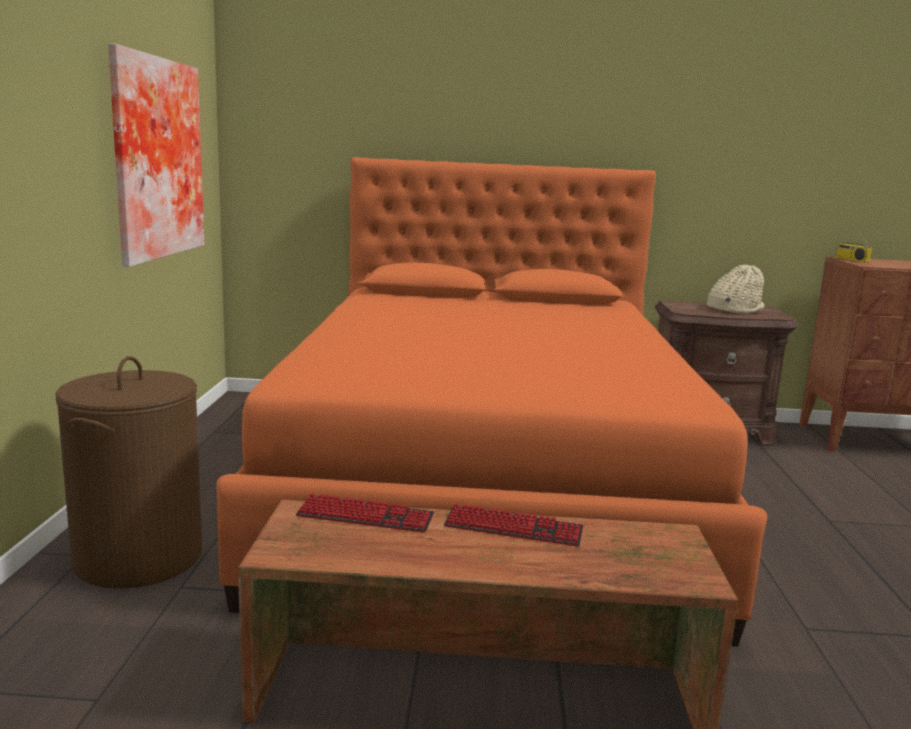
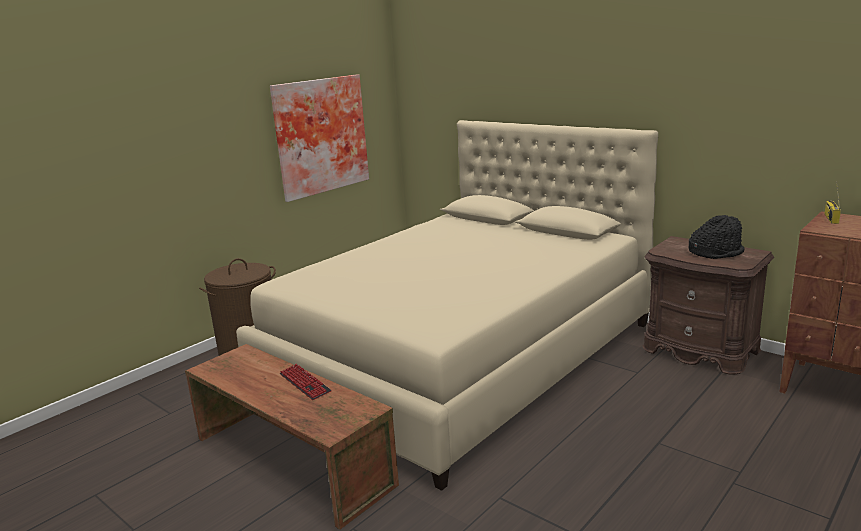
camera: 40 degrees right, 5 degrees up
orange bed [216,157,767,647] -> beige bed [236,120,658,491]
keyboard [296,493,434,533] -> none
beige hat [707,265,764,314] -> black hat [688,215,745,259]

